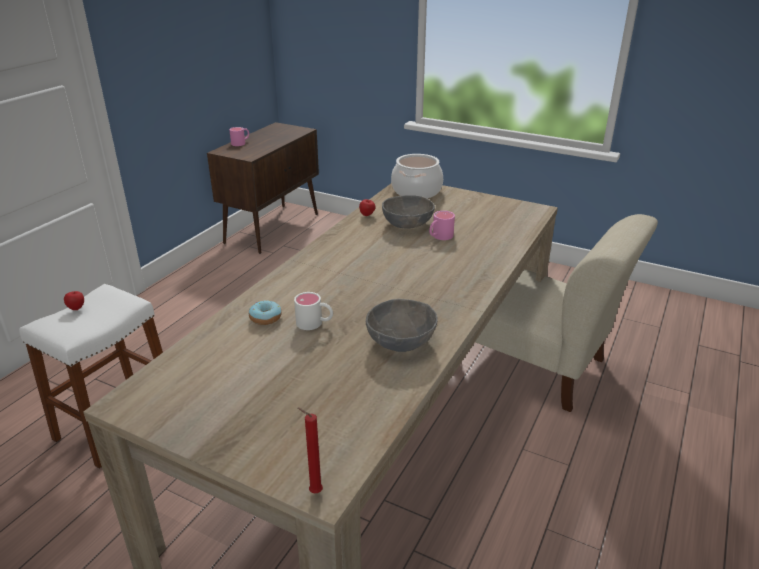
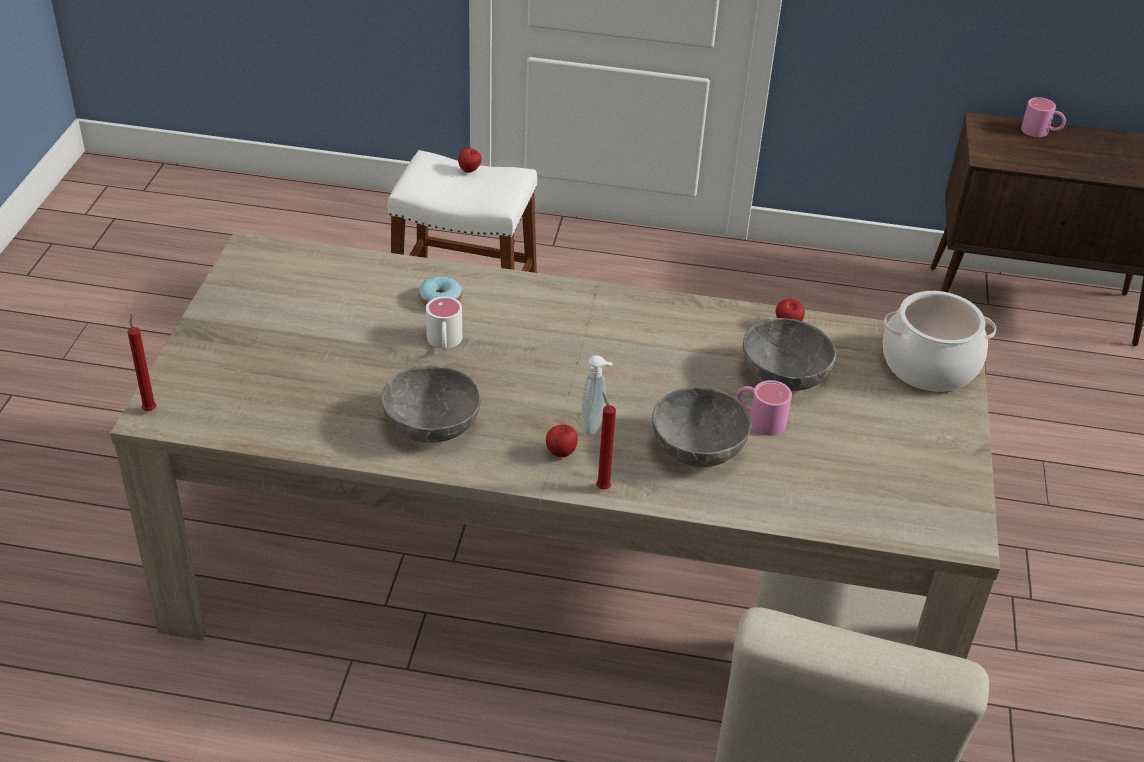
camera: 70 degrees right, 10 degrees up
none -> apple [546,425,578,457]
none -> soap dispenser [581,355,613,436]
none -> red candle [596,393,616,490]
none -> grey bowl [652,386,752,467]

